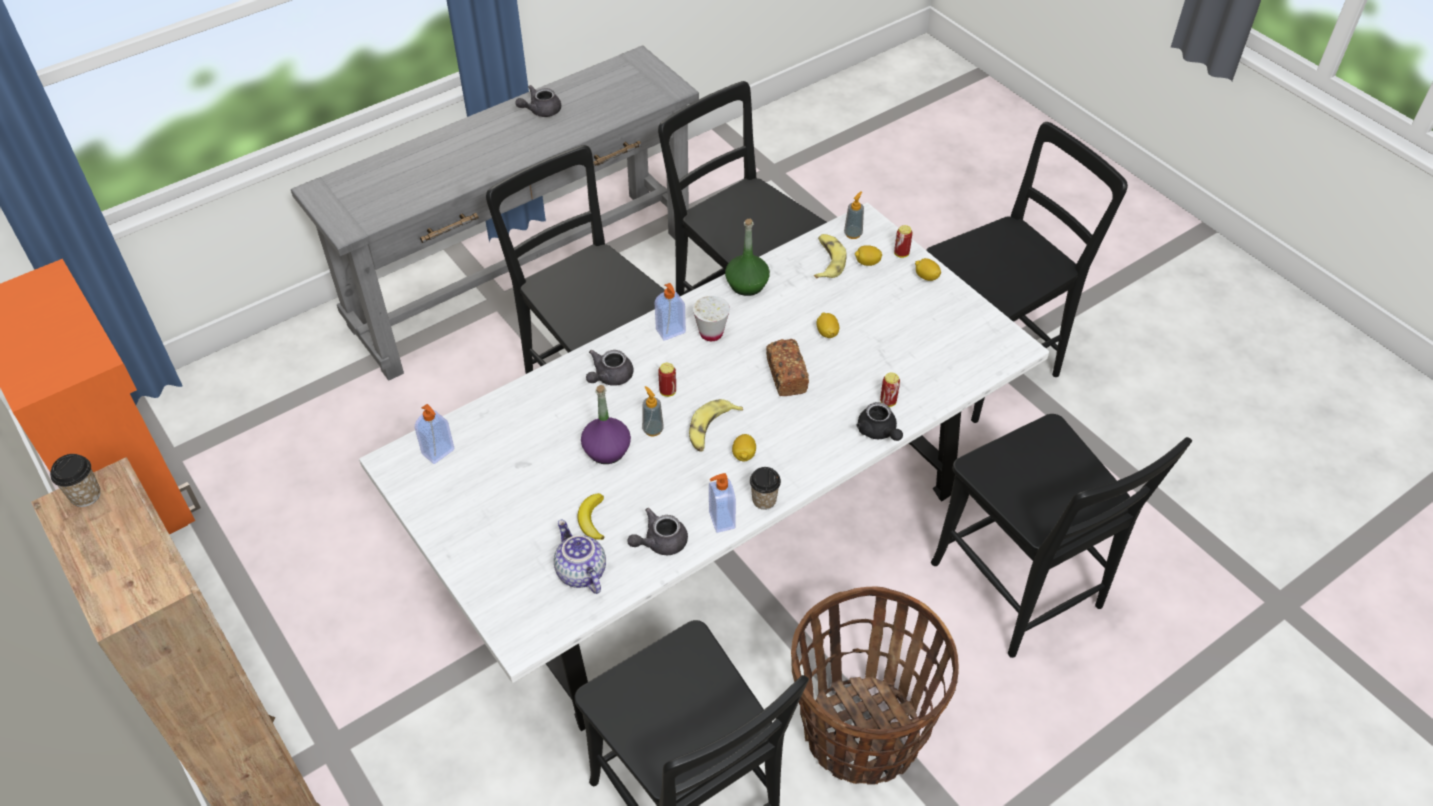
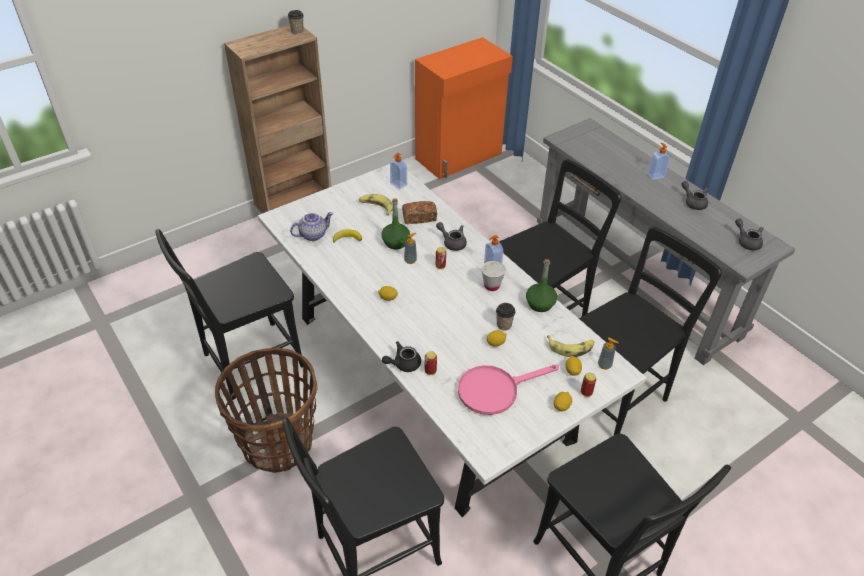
camera: 90 degrees right, 5 degrees down
purple bottle [581,385,631,464] -> green bottle [381,198,410,249]
grey teapot [627,508,688,555] -> grey teapot moved to [735,219,763,250]
banana [689,399,743,452] -> banana moved to [359,194,393,215]
soap dispenser [709,473,736,533] -> soap dispenser moved to [648,143,670,180]
cup [750,467,781,510] -> cup moved to [496,303,515,330]
bread [766,339,809,396] -> bread moved to [402,201,437,224]
none -> pink frying pan [458,364,559,415]

